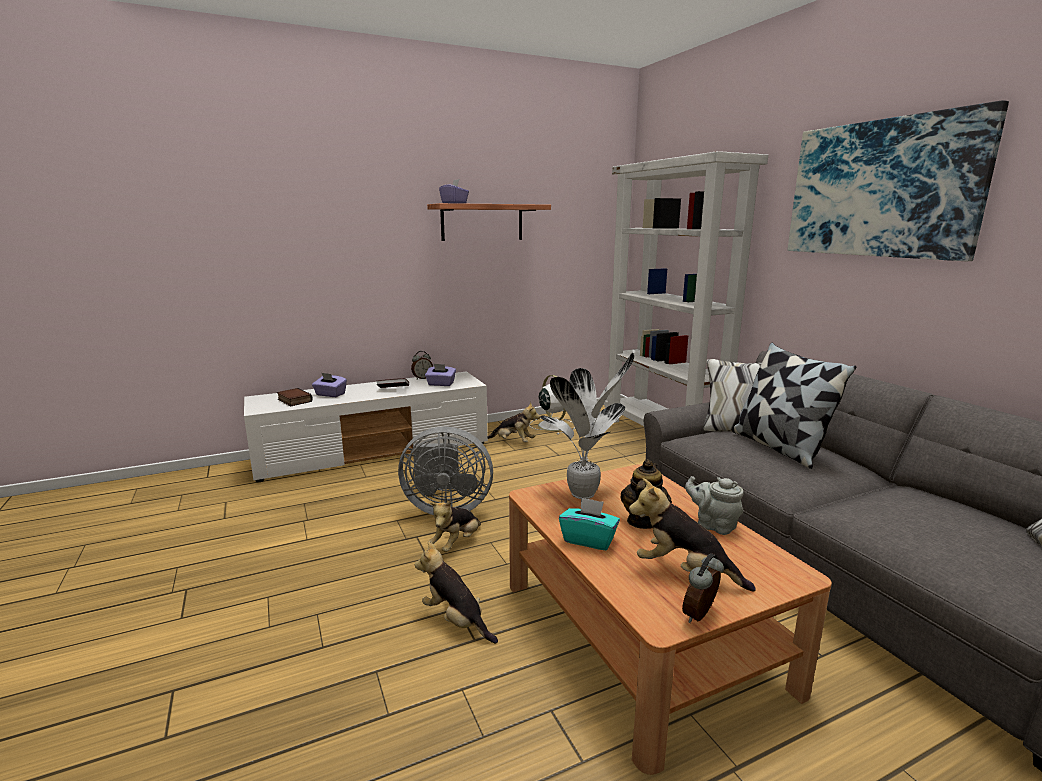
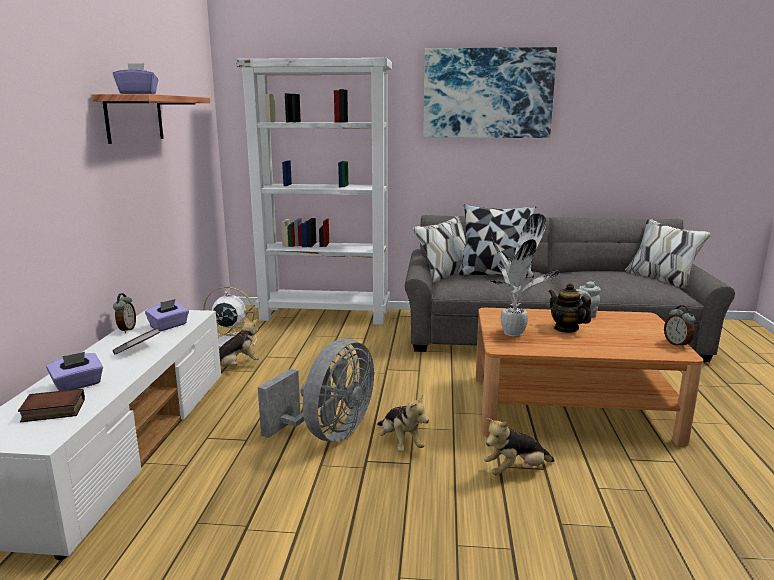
camera: 60 degrees left, 0 degrees up
turquoise tissue box [559,497,620,550] -> none
plush toy [629,478,756,592] -> none

